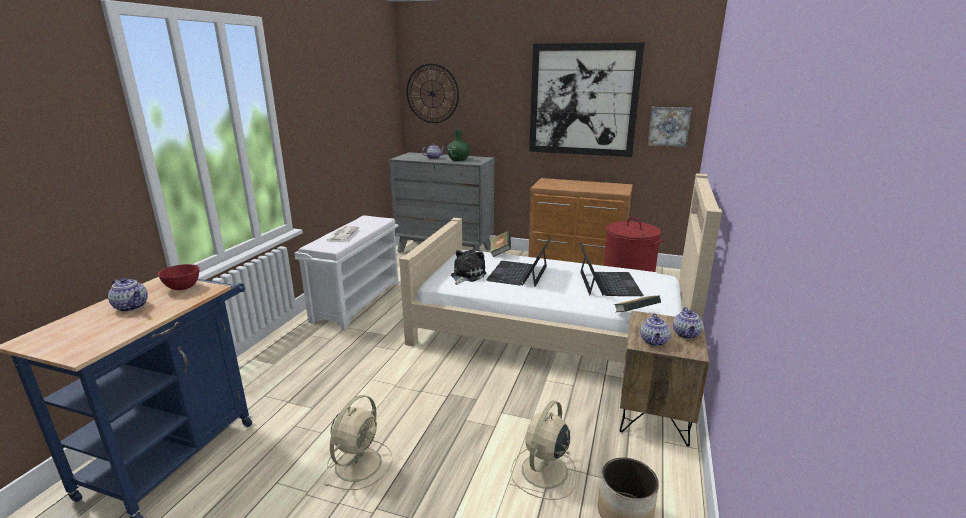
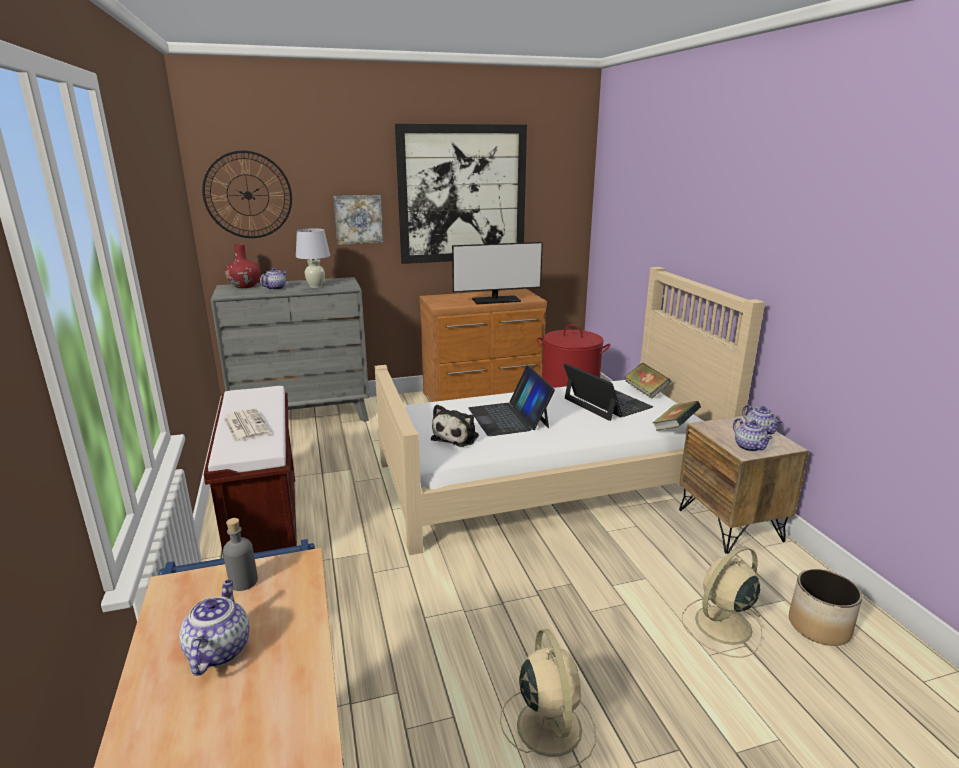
camera: 35 degrees left, 0 degrees up
teapot [108,278,148,312] -> teapot turned 90 degrees counterclockwise [179,580,250,676]
red bowl [158,264,199,290] -> grey bottle [223,518,258,591]
white bench [295,215,399,330] -> brown bench [204,386,297,557]
green vase [447,130,470,161] -> white table lamp [296,228,330,288]
plush toy [451,250,486,285] -> plush toy turned 150 degrees counterclockwise [431,404,479,447]
book [490,231,511,257] -> book moved to [625,363,670,399]
beige fan [510,401,577,500] -> beige fan turned 60 degrees clockwise [682,546,762,658]
picture [647,107,692,147] -> picture moved to [333,195,384,245]
none -> red vase [225,244,261,288]
none -> monitor [452,242,543,304]

